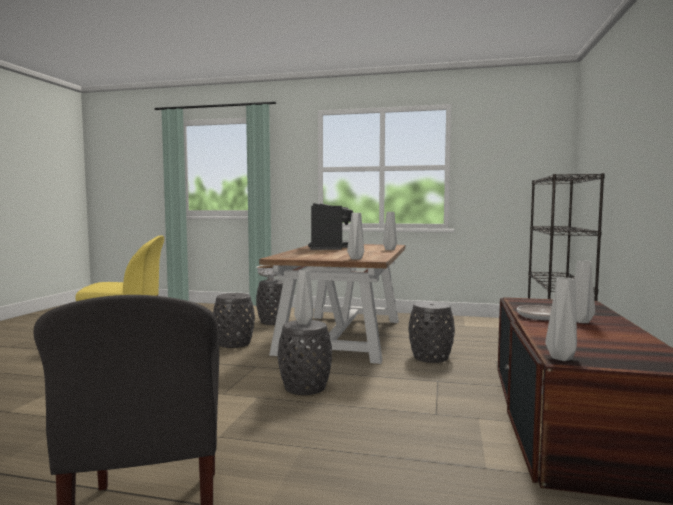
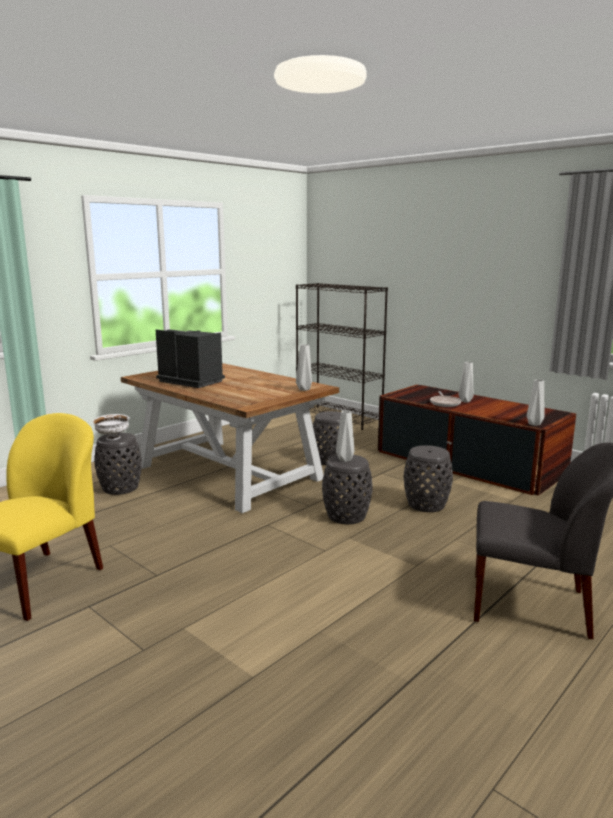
camera: 60 degrees left, 10 degrees up
grey stool [213,293,255,348] -> grey stool moved to [404,445,453,512]
grey vase [383,212,397,250] -> none

